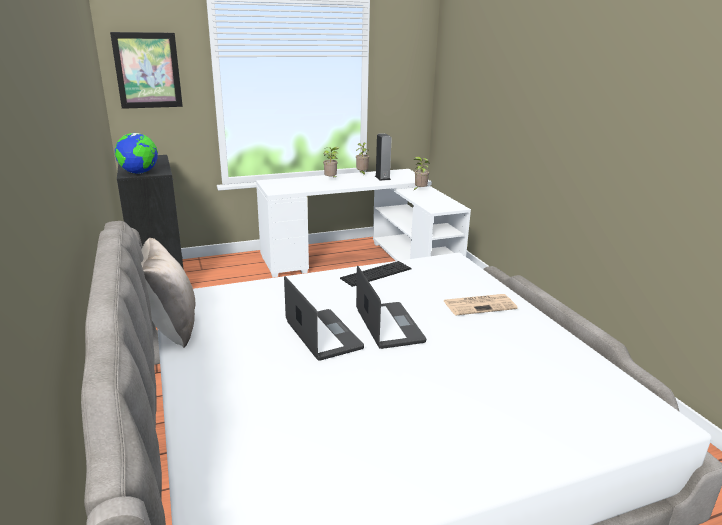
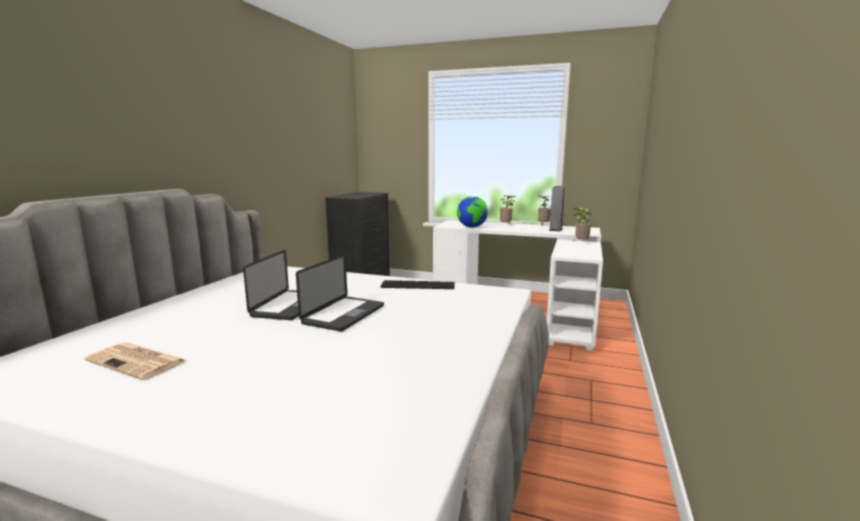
camera: 40 degrees right, 10 degrees down
picture [110,32,183,109] -> none
globe [115,133,158,174] -> globe moved to [457,196,488,228]
beige pillow [141,238,195,348] -> none
newspaper [444,294,518,316] -> newspaper moved to [84,343,186,380]

